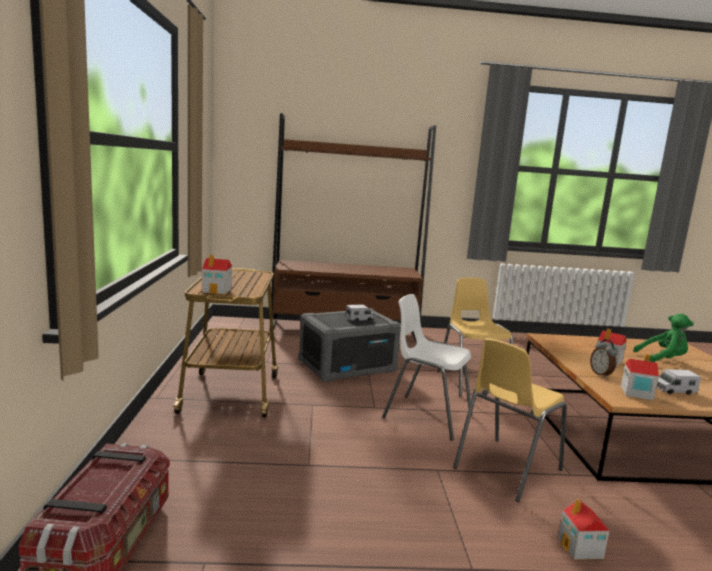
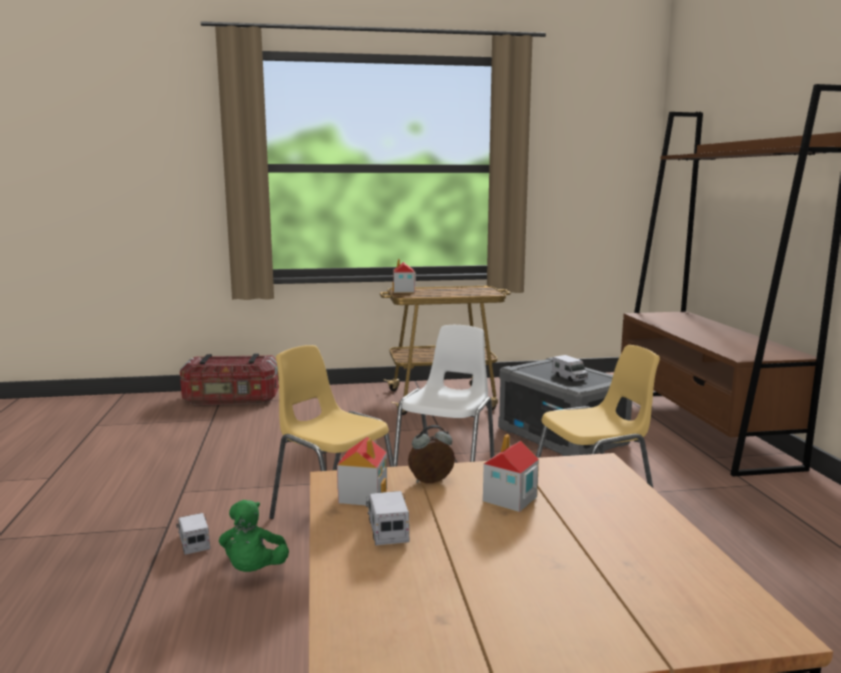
camera: 85 degrees right, 0 degrees up
toy house [558,499,610,560] -> toy truck [176,513,210,555]
green plush toy [633,314,694,362] -> green plush toy moved to [219,500,289,572]

